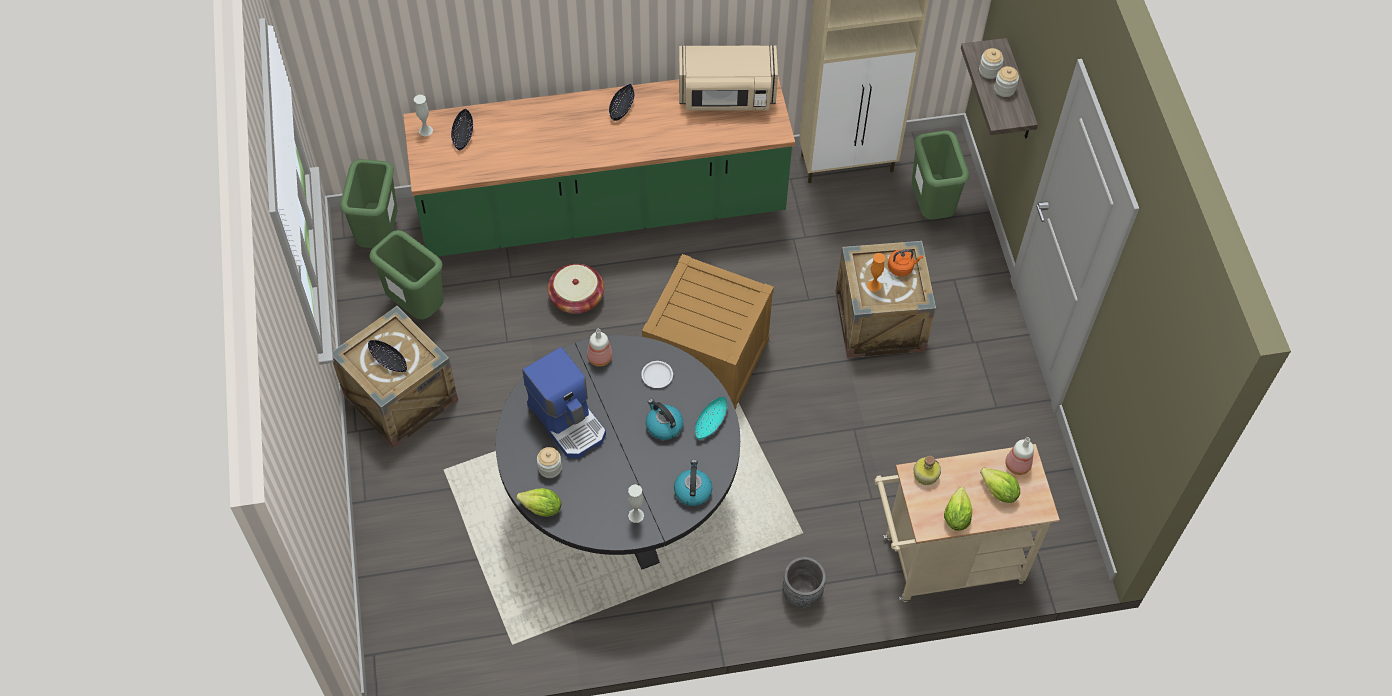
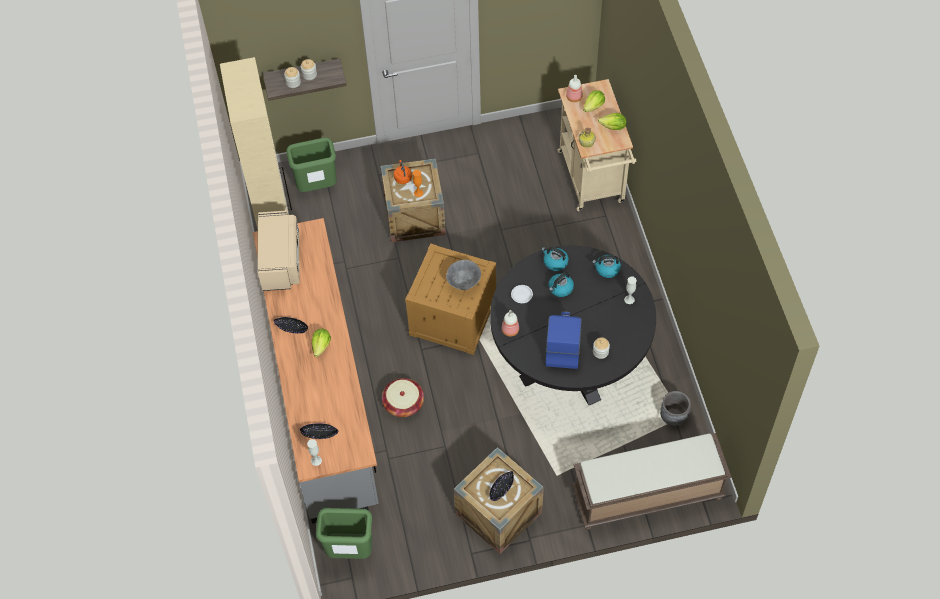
camera: 90 degrees left, 0 degrees up
green trash can [369,230,444,320] -> none
green counter [403,77,795,256] -> grey counter [253,218,379,524]
lettuce [516,488,561,517] -> lettuce moved to [312,329,331,357]
coffee machine [522,347,606,458] -> coffee machine turned 45 degrees counterclockwise [545,311,582,369]
turquoise bowl [695,397,728,440] -> kettle [541,247,569,271]
grey planter [782,557,826,608] -> grey planter moved to [660,391,691,426]
none -> grey bowl [446,260,481,290]
none -> brown bench [572,433,732,530]

